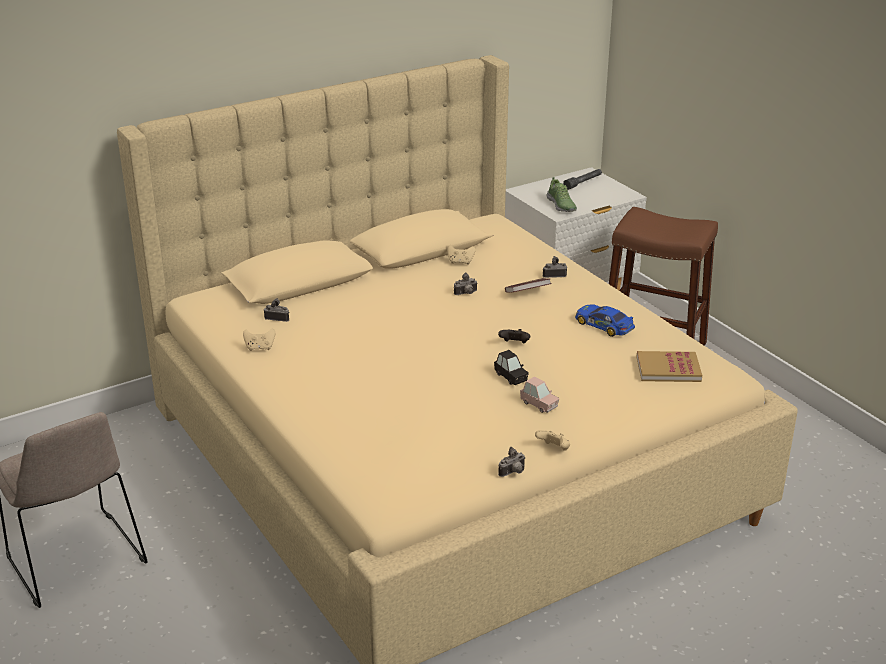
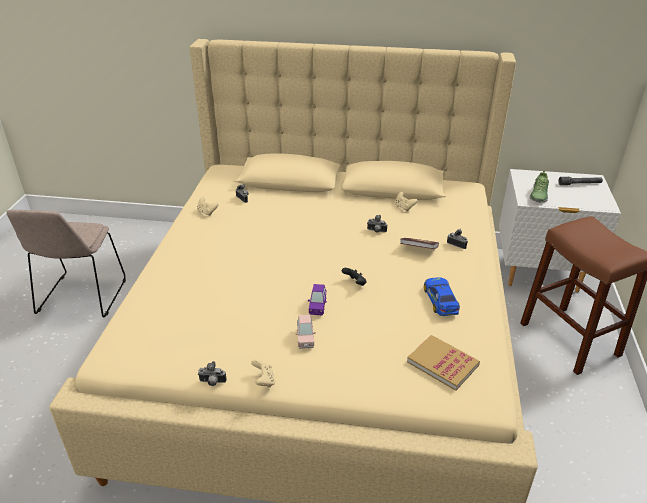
camera: 40 degrees right, 5 degrees up
black toy car [494,350,529,385] -> purple toy car [308,284,327,316]

